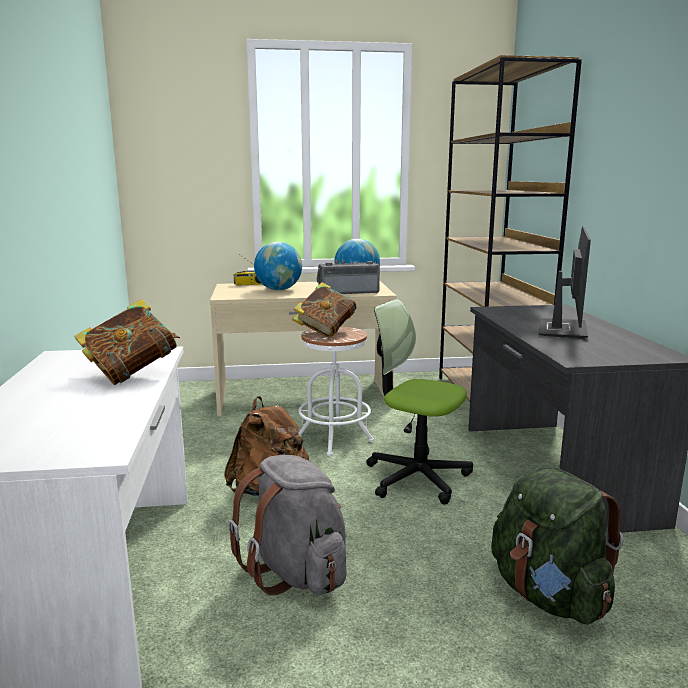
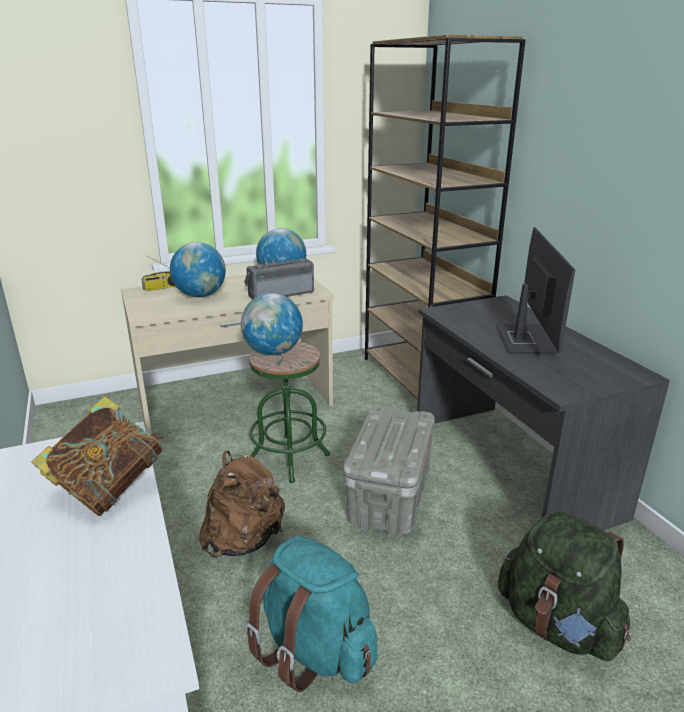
camera: 15 degrees left, 10 degrees up
grey backpack [228,455,347,595] -> turquoise backpack [245,536,377,692]
book [293,282,356,338] -> globe [241,293,303,355]
white stool [298,327,374,456] -> green stool [249,342,330,483]
office chair [367,299,473,505] -> grey storage box [343,405,435,535]

